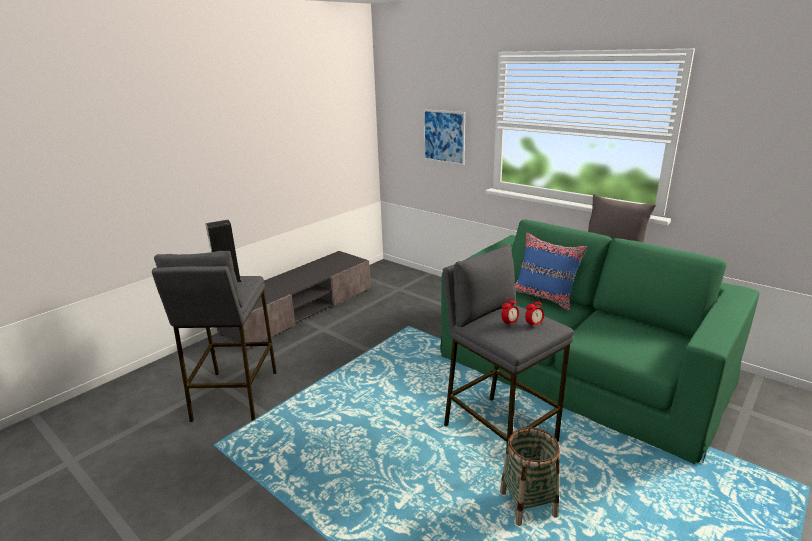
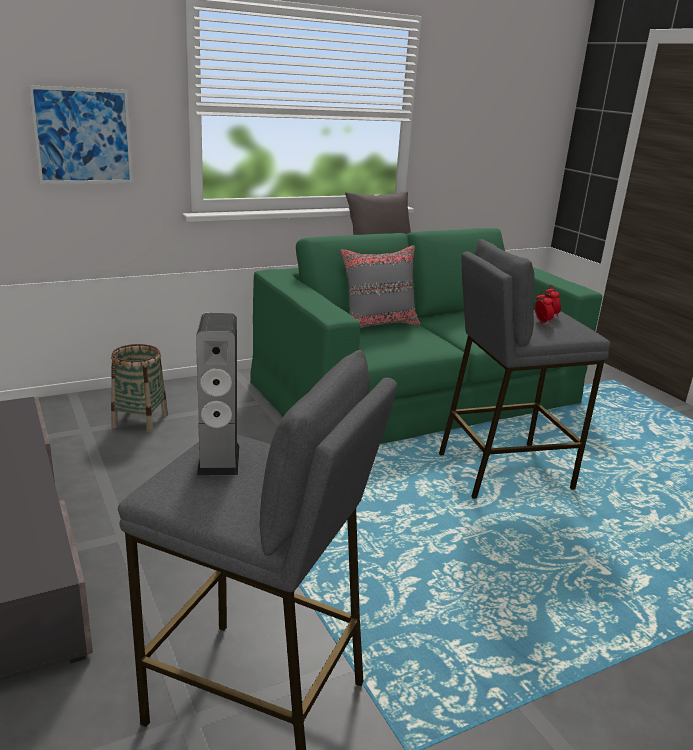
camera: 70 degrees left, 0 degrees up
basket [500,427,560,526] -> basket moved to [111,344,168,433]
blue pillow [515,233,587,311] -> grey pillow [340,245,420,328]

